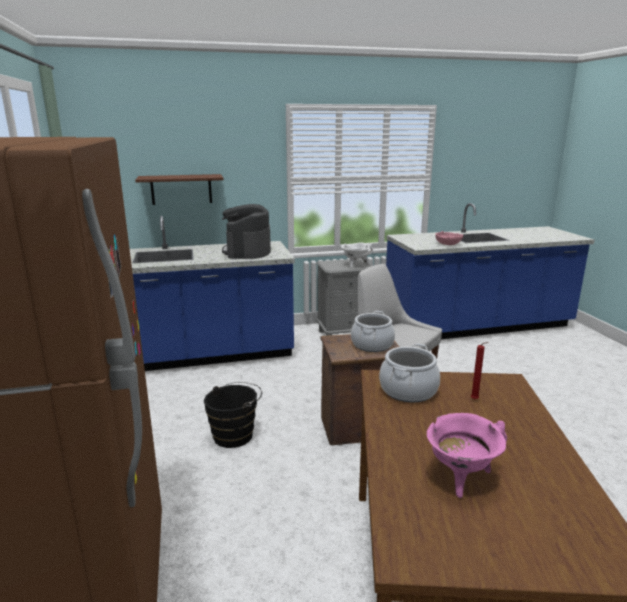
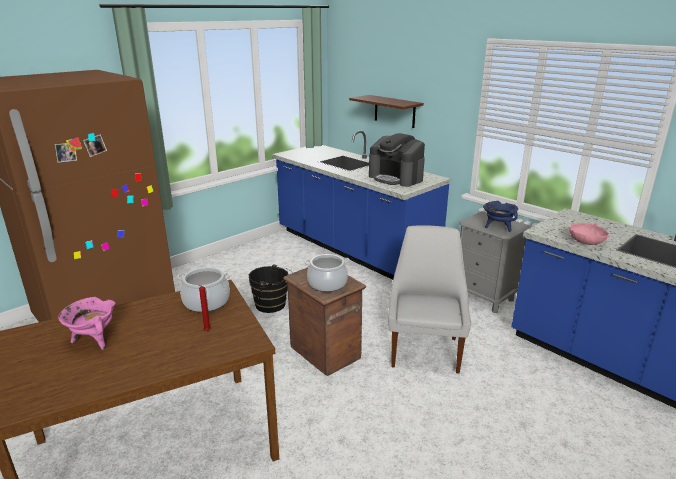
camera: 60 degrees right, 5 degrees up
coffee machine [222,204,271,259] -> coffee machine turned 105 degrees counterclockwise [369,133,425,187]
white cooking pot [341,242,373,268] -> blue cooking pot [483,201,518,232]

